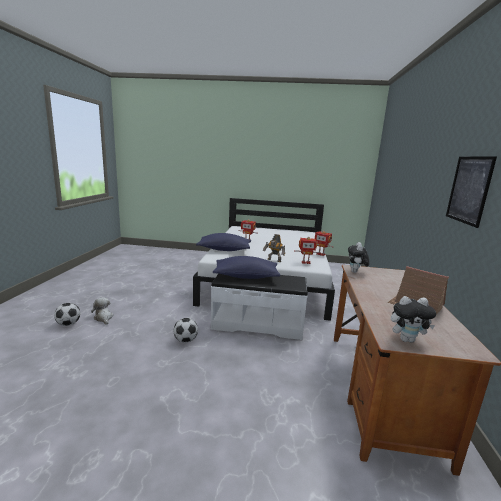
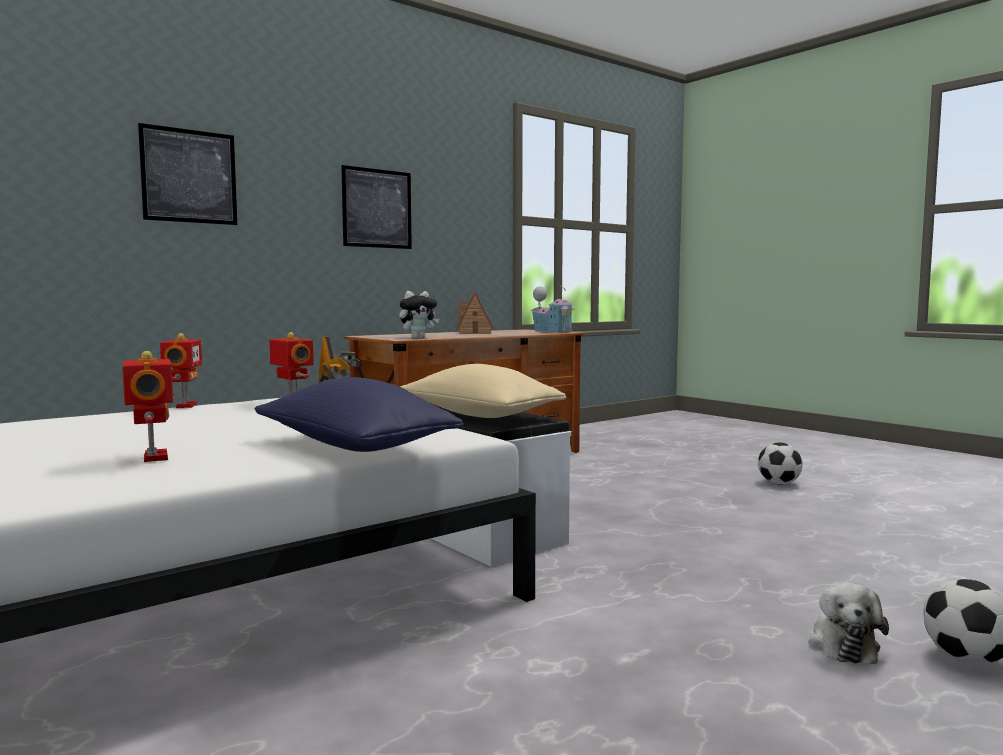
camera: 135 degrees left, 10 degrees down
football [174,318,198,343] -> football moved to [758,442,803,484]
blue pillow [213,256,280,279] -> beige pillow [400,364,566,418]
plush toy [391,296,436,343] -> toy house [530,284,575,333]
none -> picture [138,123,237,225]

